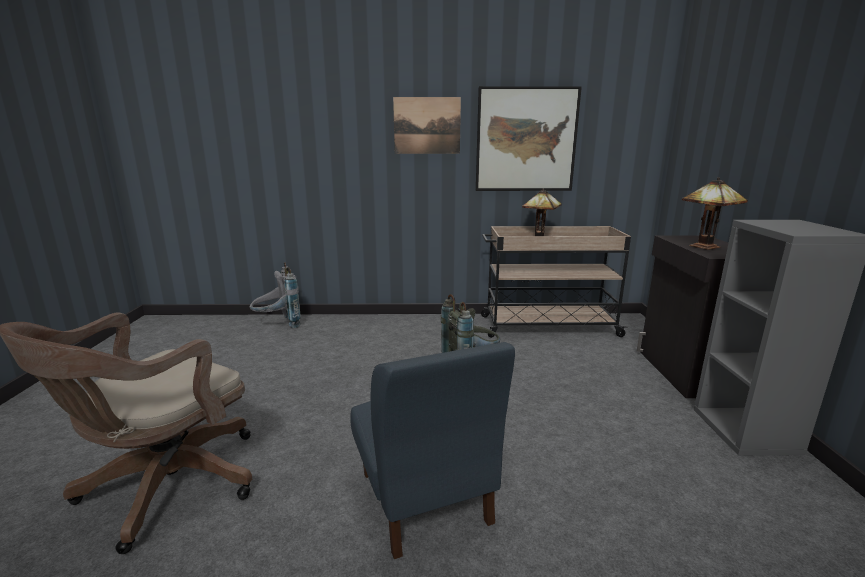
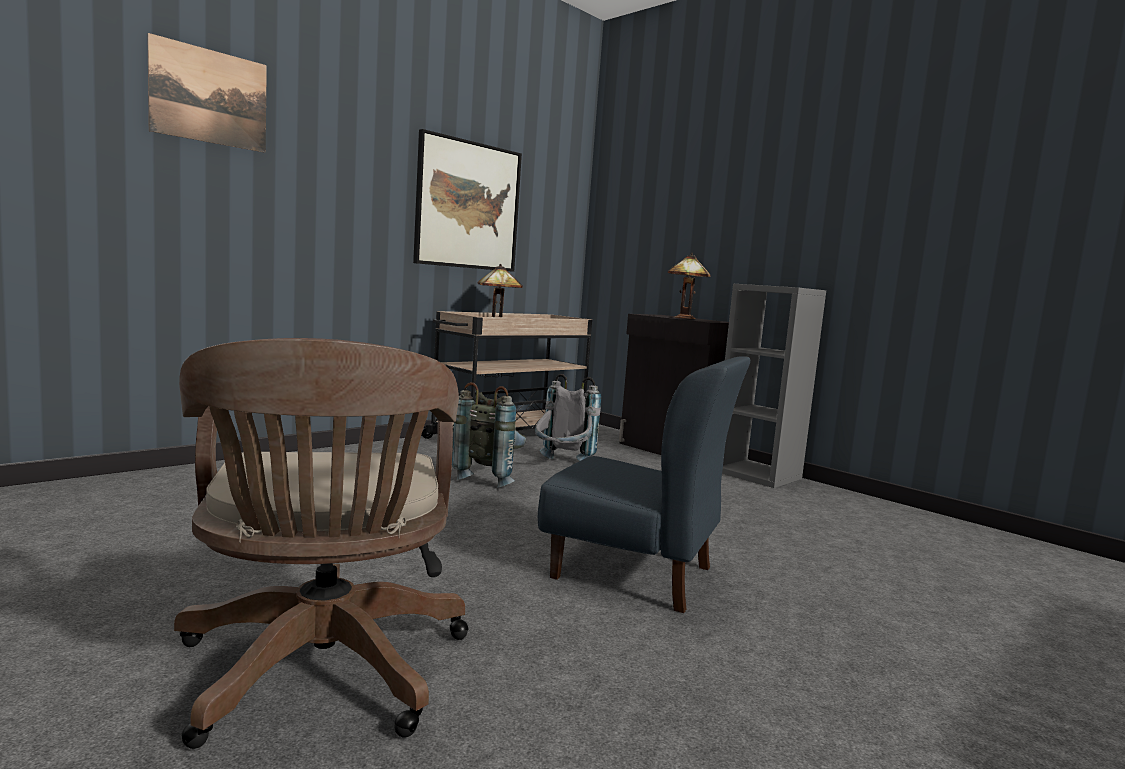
camera: 45 degrees left, 10 degrees down
grey backpack [250,262,301,328] -> grey backpack moved to [535,374,601,461]
picture [393,97,461,154] -> picture moved to [147,33,267,153]

